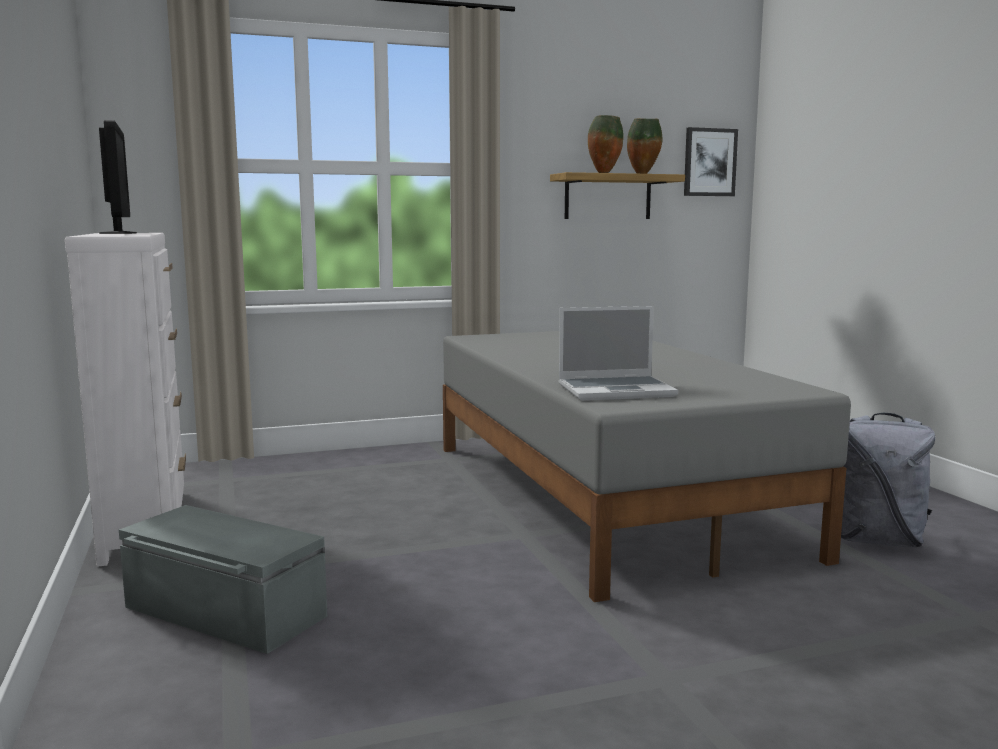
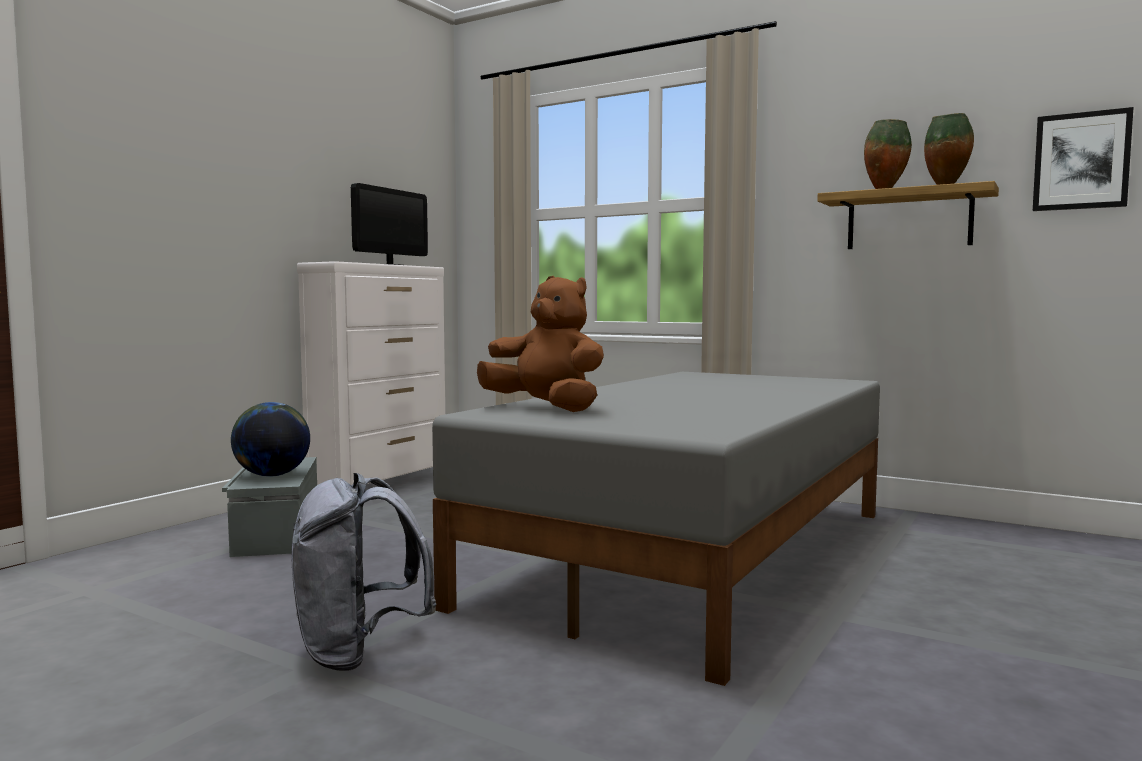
camera: 50 degrees right, 5 degrees down
laptop [558,306,678,401] -> brown plush toy [477,276,604,412]
grey backpack [841,413,935,547] -> grey backpack moved to [291,473,437,671]
none -> globe [231,402,310,477]

